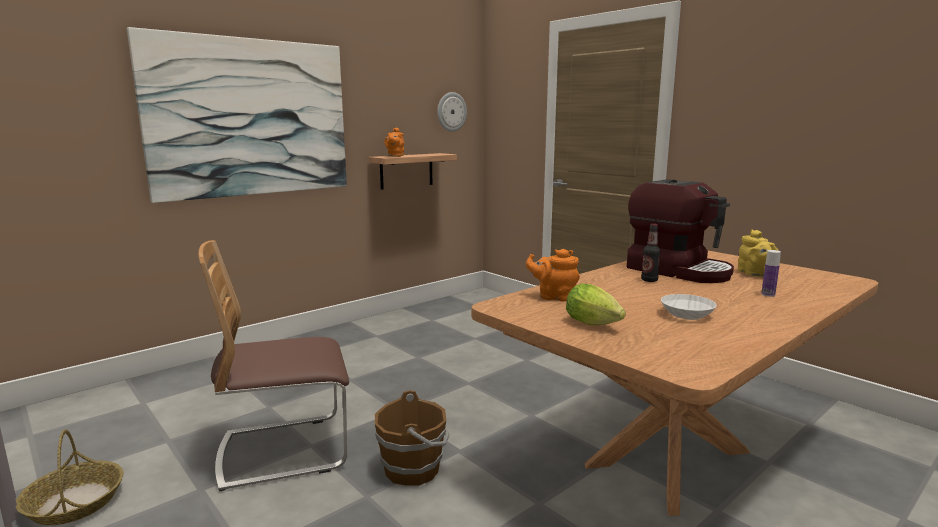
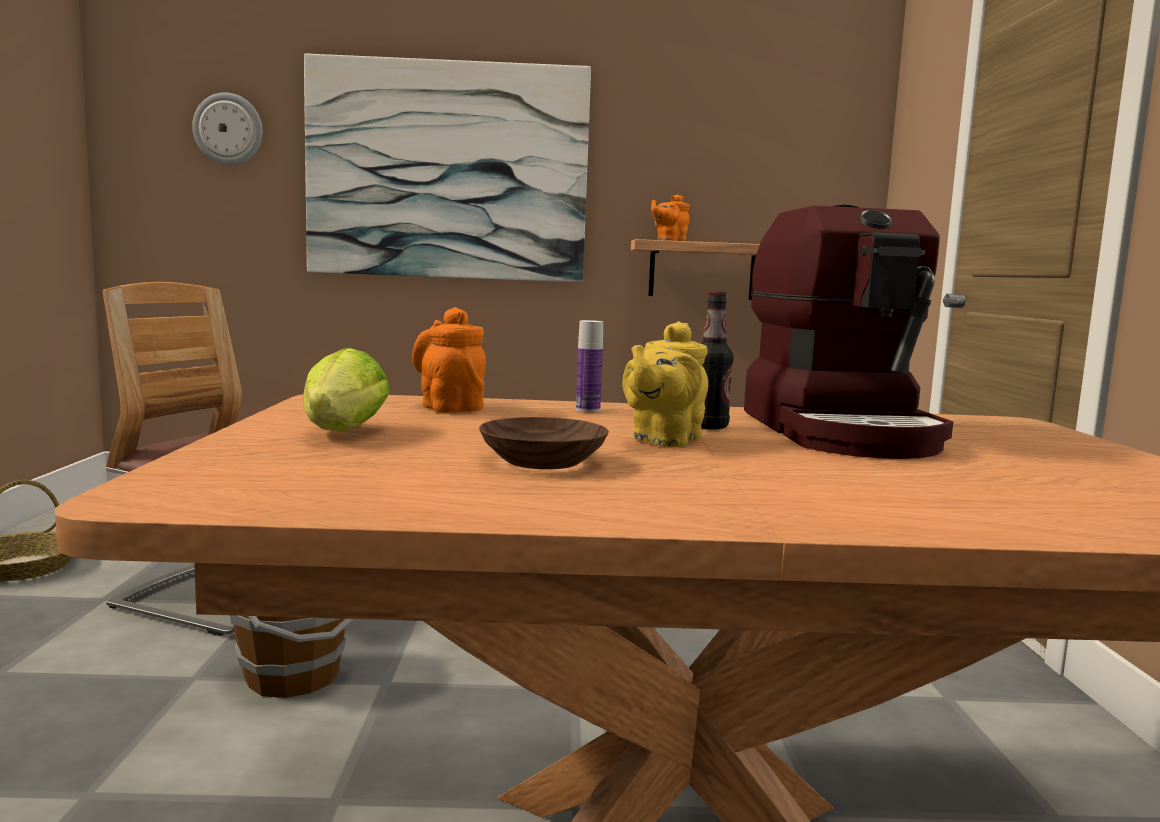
camera: 40 degrees right, 5 degrees down
wall clock [437,92,467,132] -> wall clock moved to [192,93,263,165]
white bowl [661,294,717,320] -> brown bowl [479,417,609,469]
yellow teapot [738,229,779,277] -> yellow teapot moved to [622,321,708,447]
bottle [761,250,781,297] -> bottle moved to [576,320,603,412]

